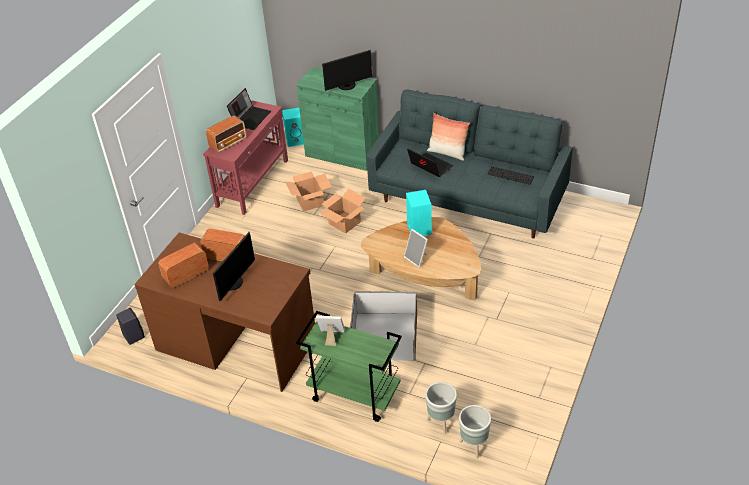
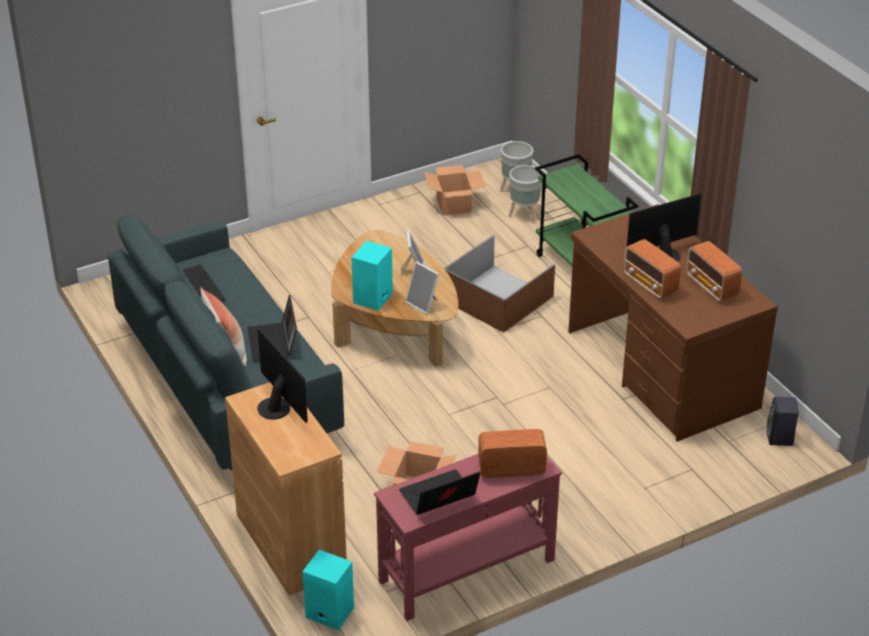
camera: 145 degrees left, 5 degrees down
radio [159,243,209,288] -> radio turned 60 degrees clockwise [686,241,742,302]
green cabinet [296,66,380,171] -> brown cabinet [225,382,347,596]
picture frame [316,316,345,346] -> picture frame moved to [405,262,439,314]
cardboard box [319,188,366,234] -> cardboard box moved to [424,165,486,215]
monitor [322,50,372,91] -> monitor turned 45 degrees clockwise [257,329,308,423]

